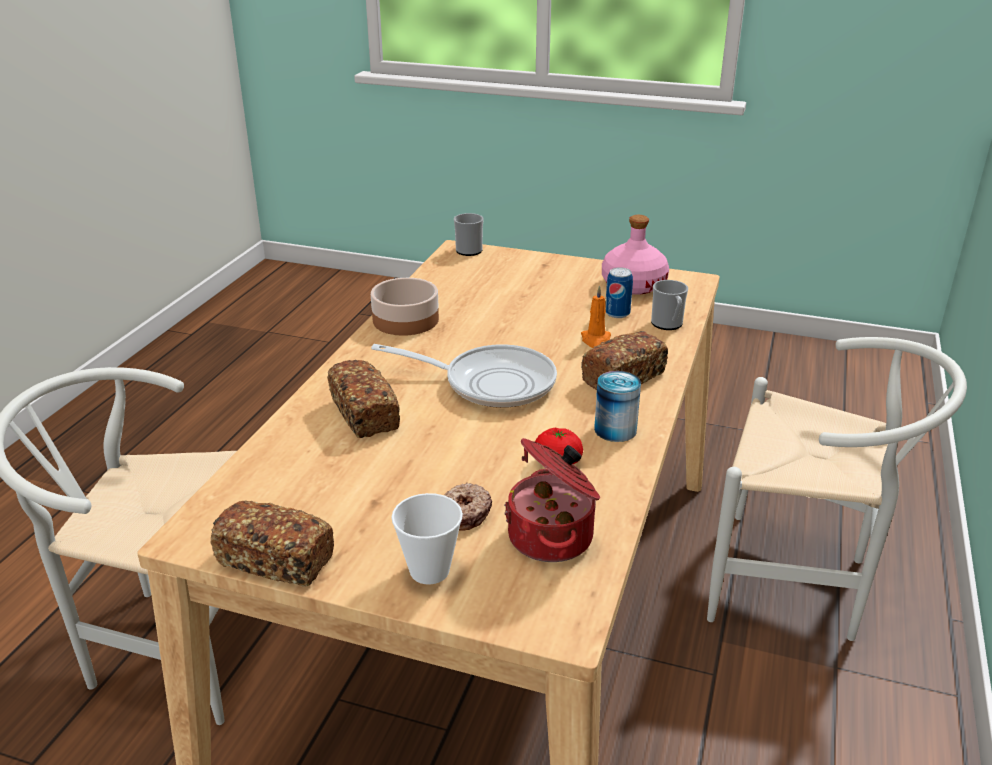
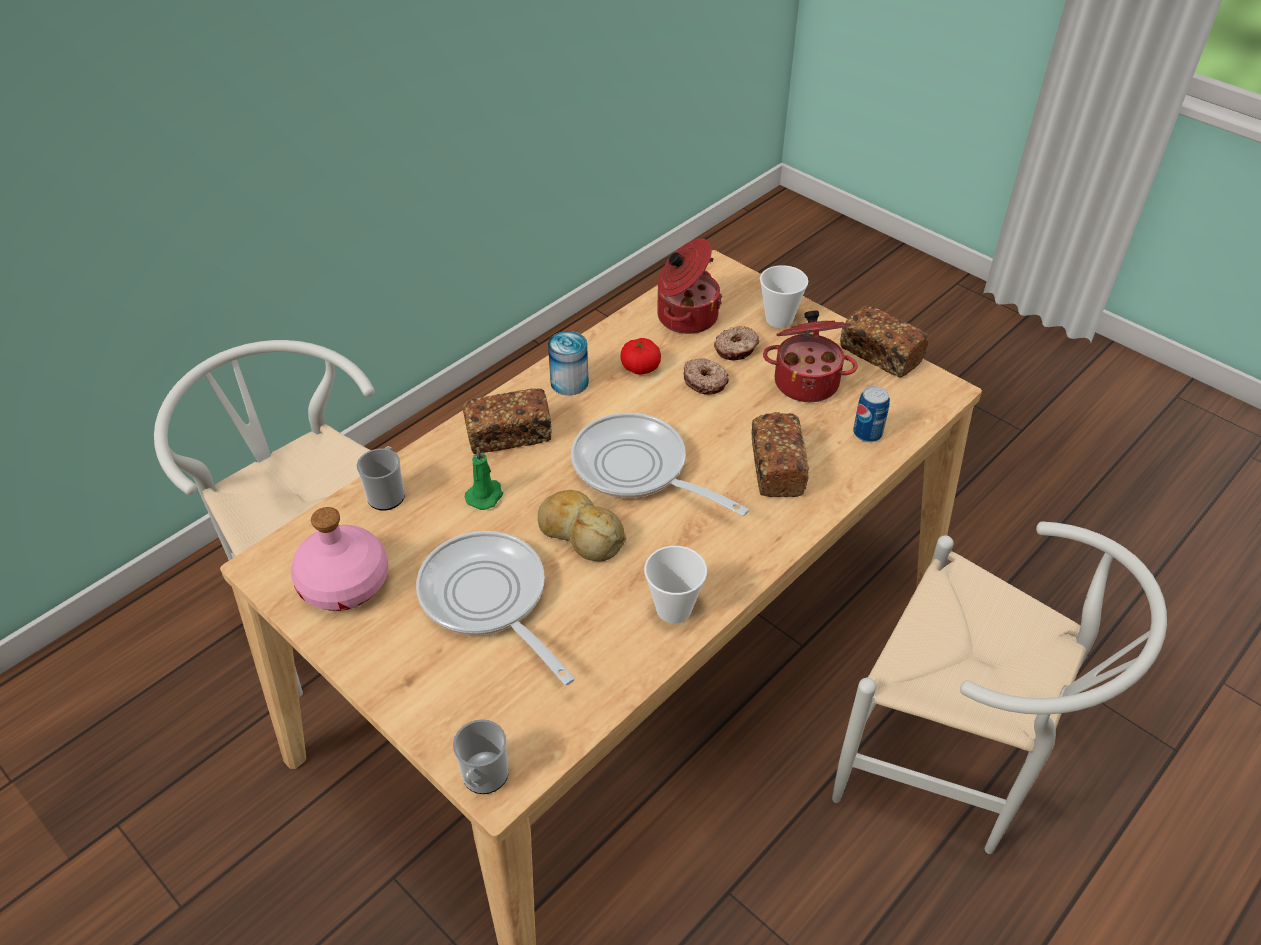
camera: 155 degrees left, 15 degrees up
bowl [371,278,439,336] -> cup [644,546,707,624]
orange candle [581,285,611,348] -> green candle [464,448,503,510]
can [605,267,633,318] -> can moved to [853,386,890,442]
none -> frying pan [416,531,575,685]
none -> bread [538,490,626,561]
none -> donut [683,358,729,395]
none -> cooking pot [763,311,858,402]

